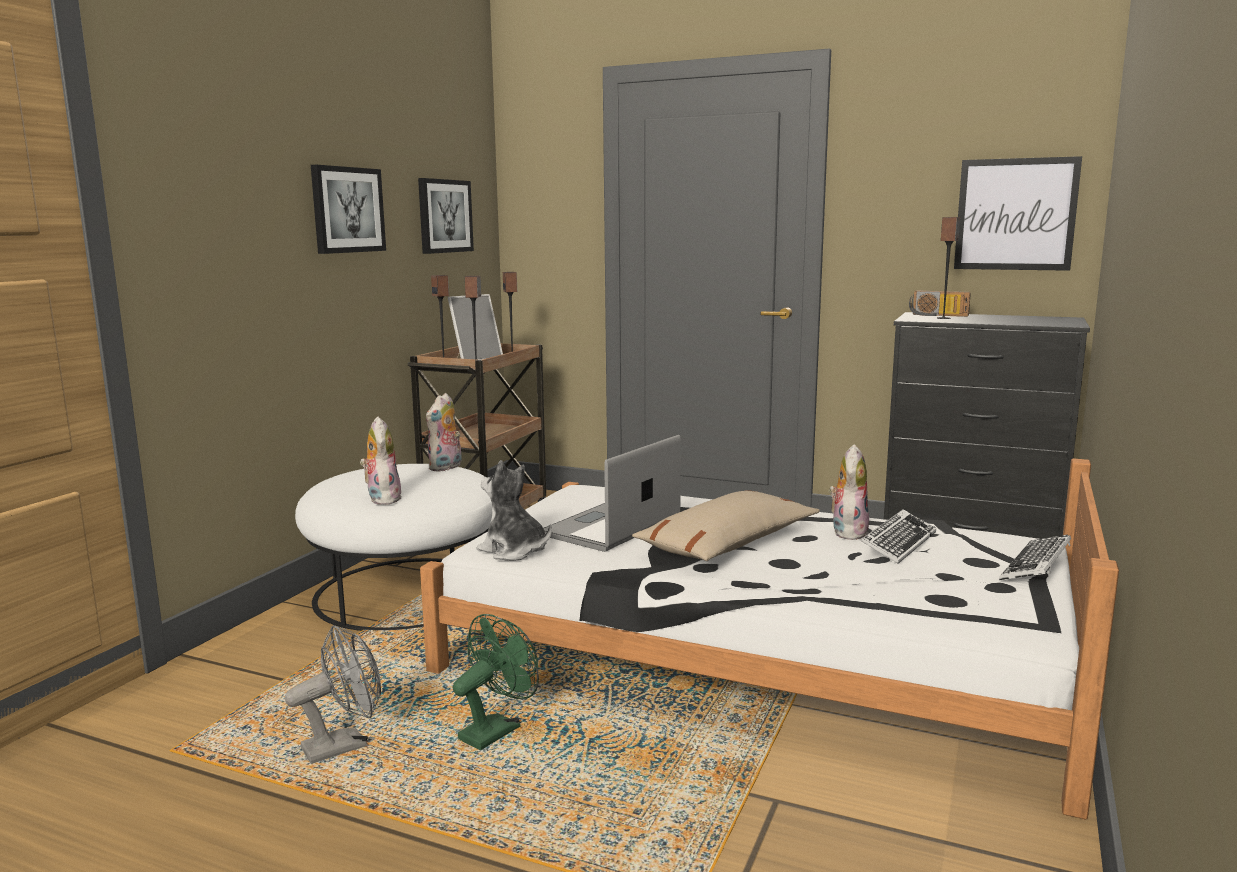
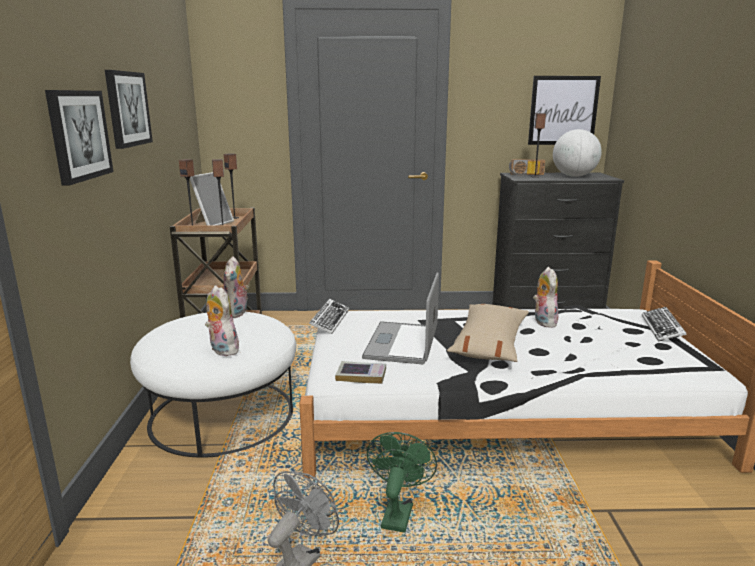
camera: 25 degrees left, 5 degrees up
picture [418,178,474,254] -> picture moved to [45,90,113,185]
plush toy [477,460,552,561] -> book [335,361,386,384]
keyboard [861,509,936,564] -> keyboard moved to [309,299,349,334]
none -> globe [553,129,602,177]

